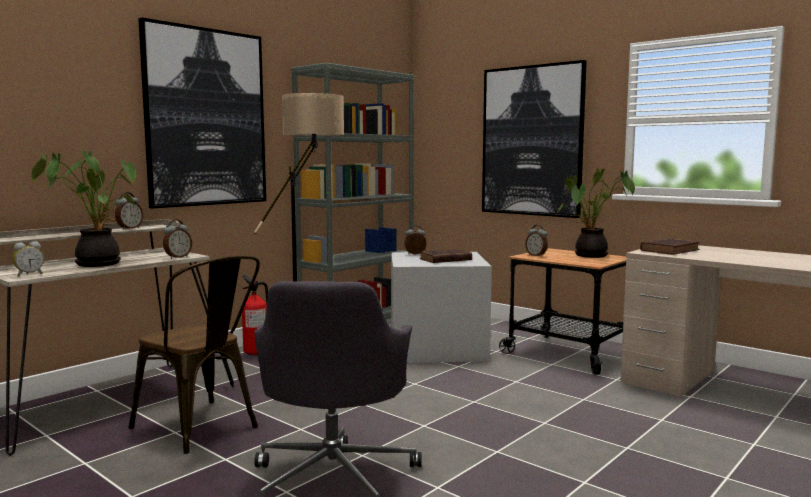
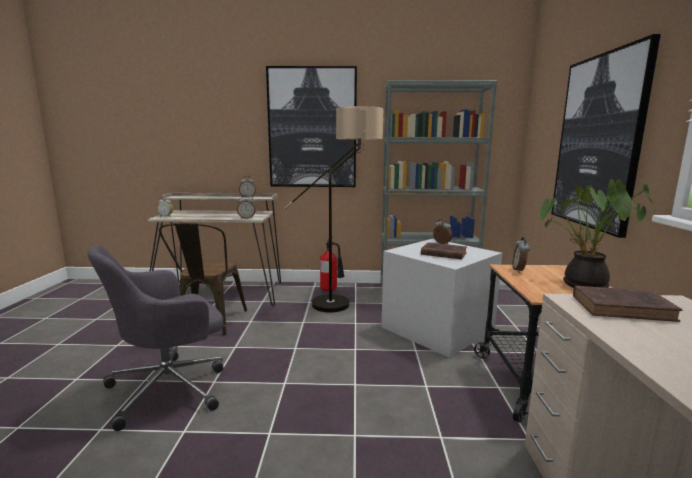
camera: 50 degrees right, 5 degrees up
potted plant [31,151,136,267] -> none

